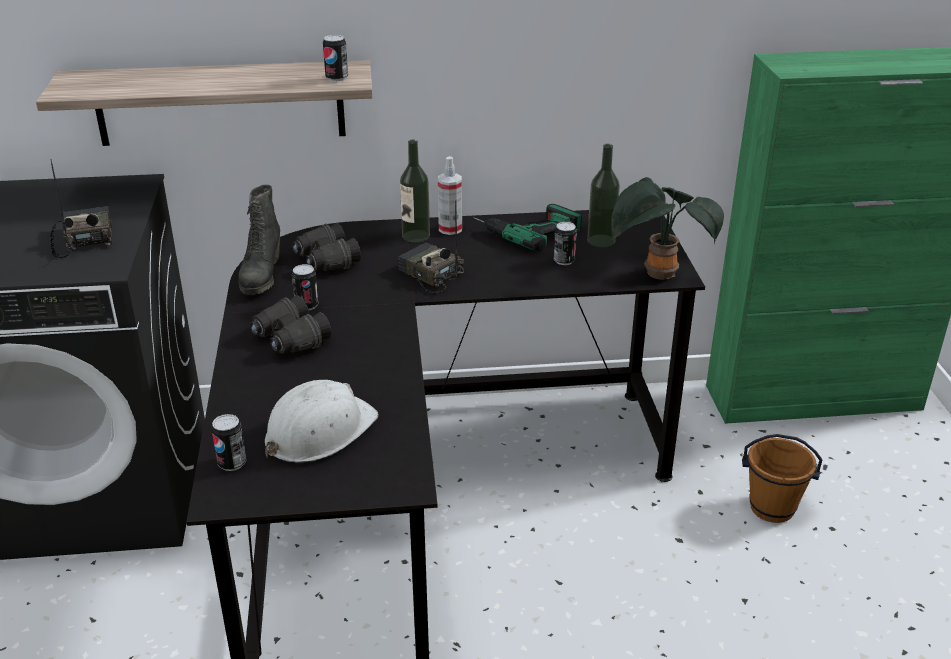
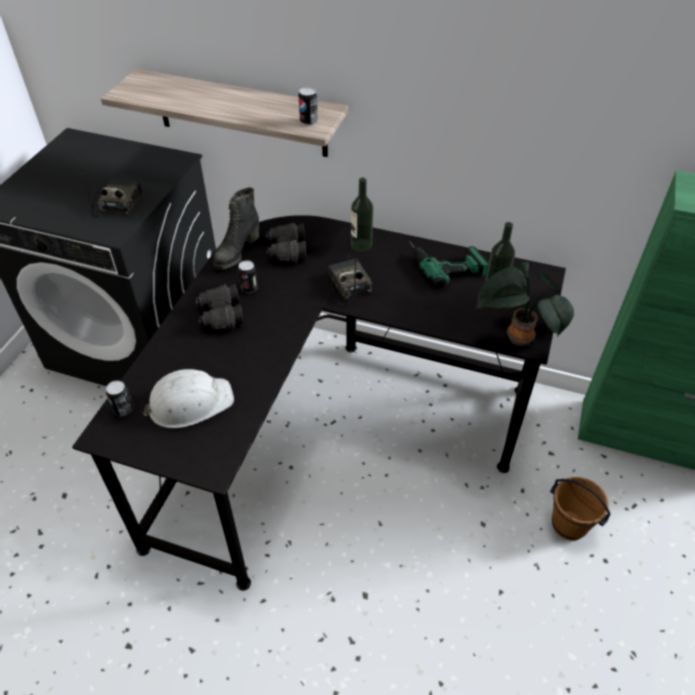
camera: 25 degrees right, 15 degrees up
spray bottle [438,156,462,235] -> none
can [554,222,577,265] -> none

